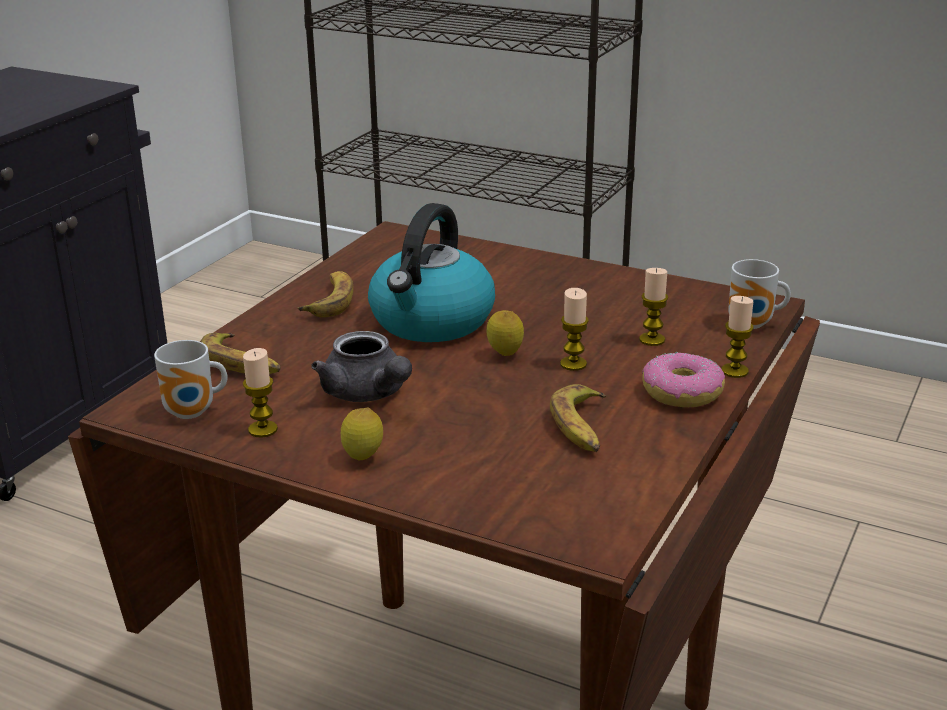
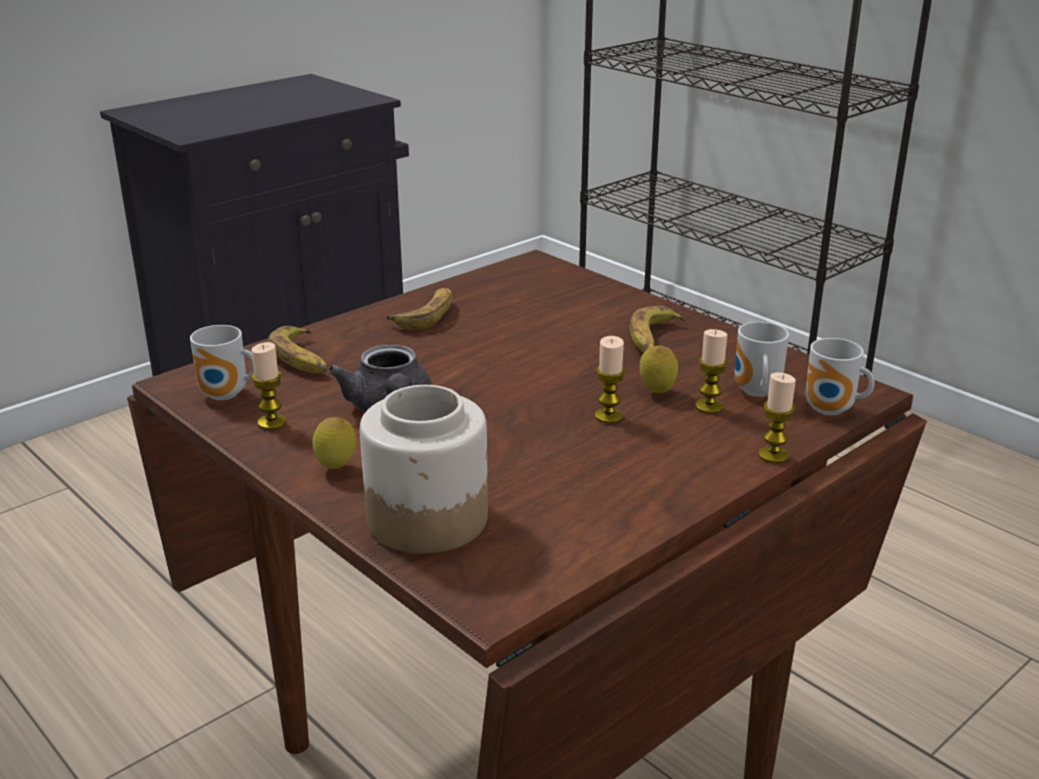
camera: 20 degrees right, 0 degrees up
kettle [368,203,495,342] -> none
lemon [486,310,524,356] -> lemon moved to [640,346,678,393]
banana [550,384,606,452] -> banana moved to [630,306,686,353]
donut [642,352,725,407] -> none
none -> jar [360,385,488,554]
none -> mug [734,322,789,397]

